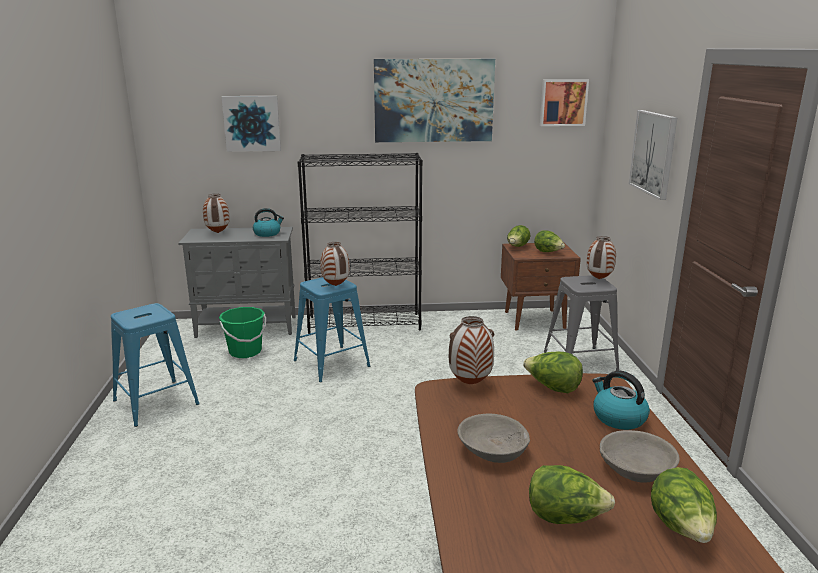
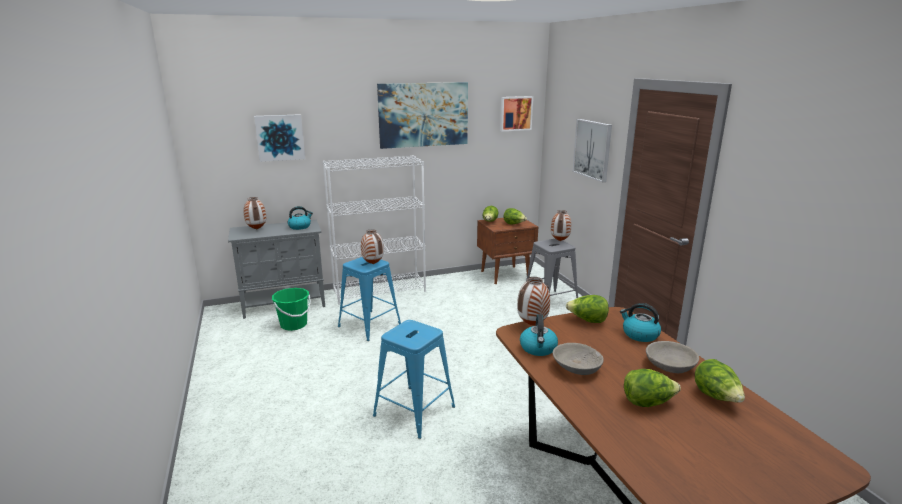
camera: 15 degrees left, 0 degrees up
blue stool [111,303,200,427] -> blue stool moved to [373,320,455,439]
black bookcase [298,153,423,334] -> white bookcase [322,155,426,304]
none -> kettle [520,314,558,356]

